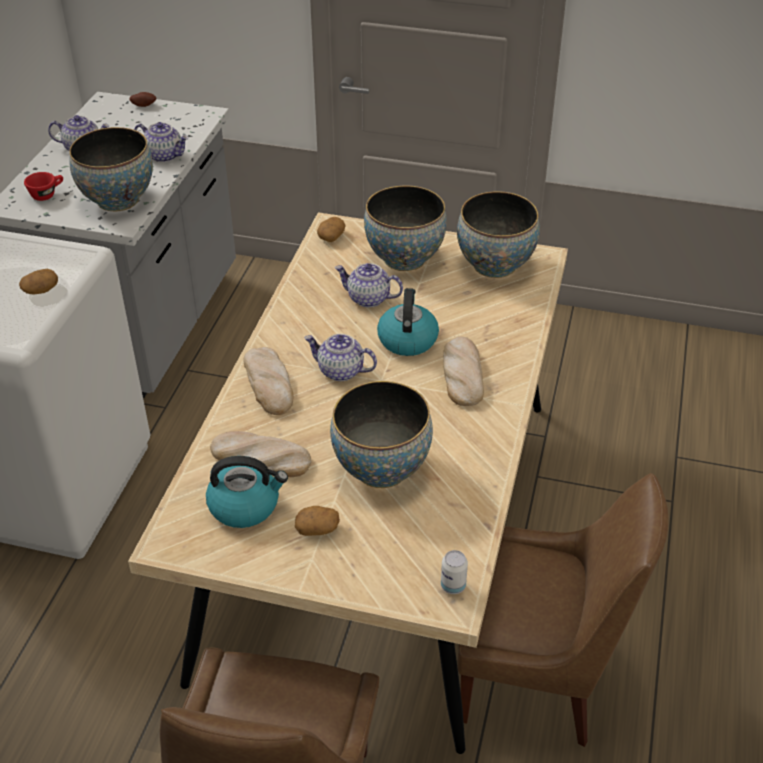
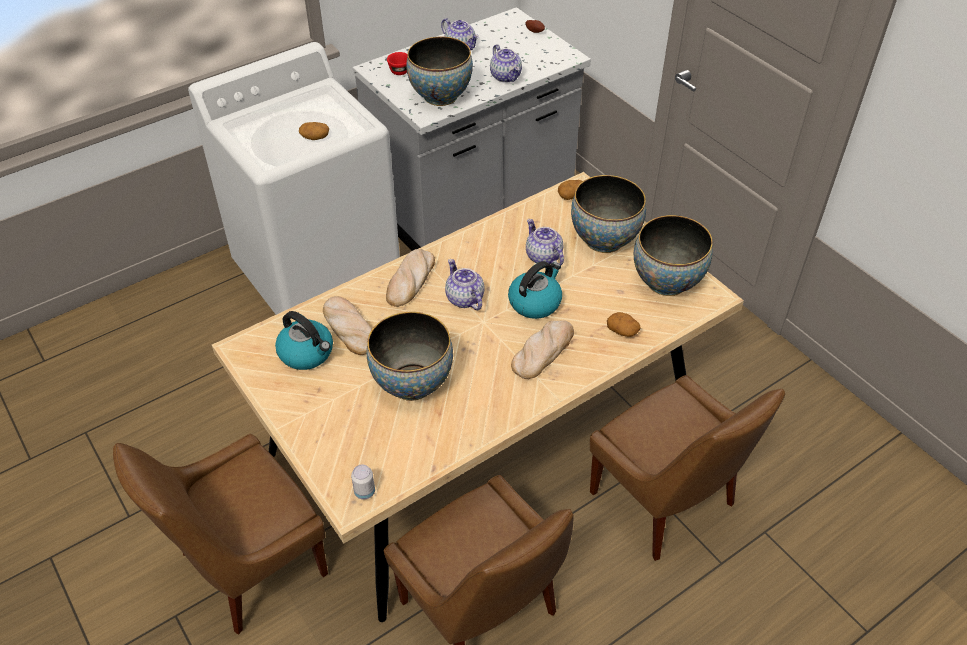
camera: 40 degrees right, 5 degrees up
potato [295,506,340,536] -> potato moved to [607,312,641,337]
none -> brown chair [590,375,785,561]

